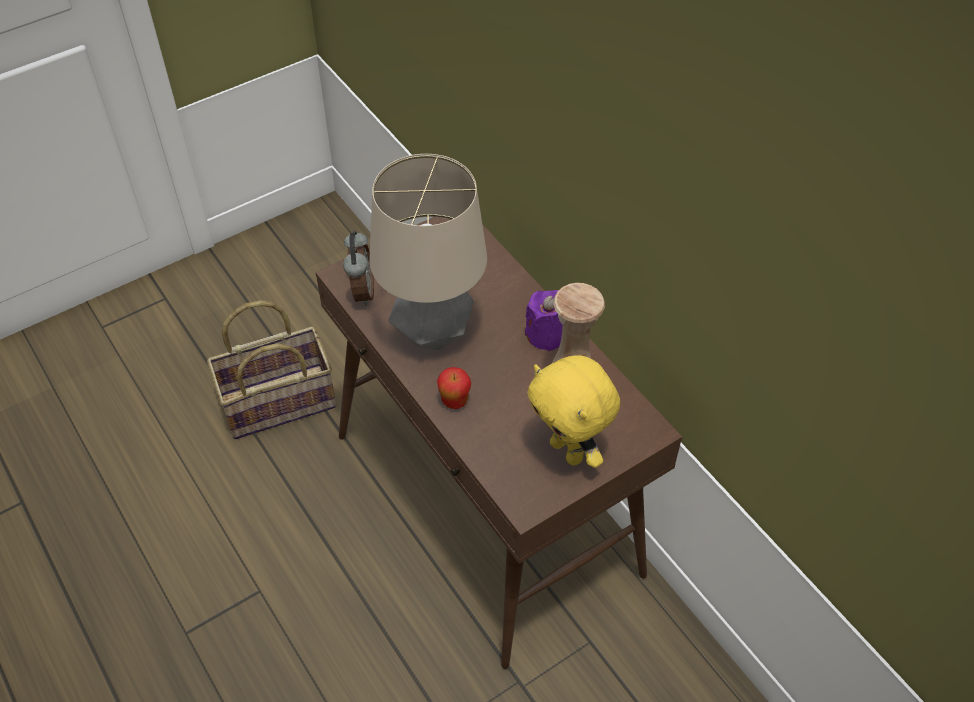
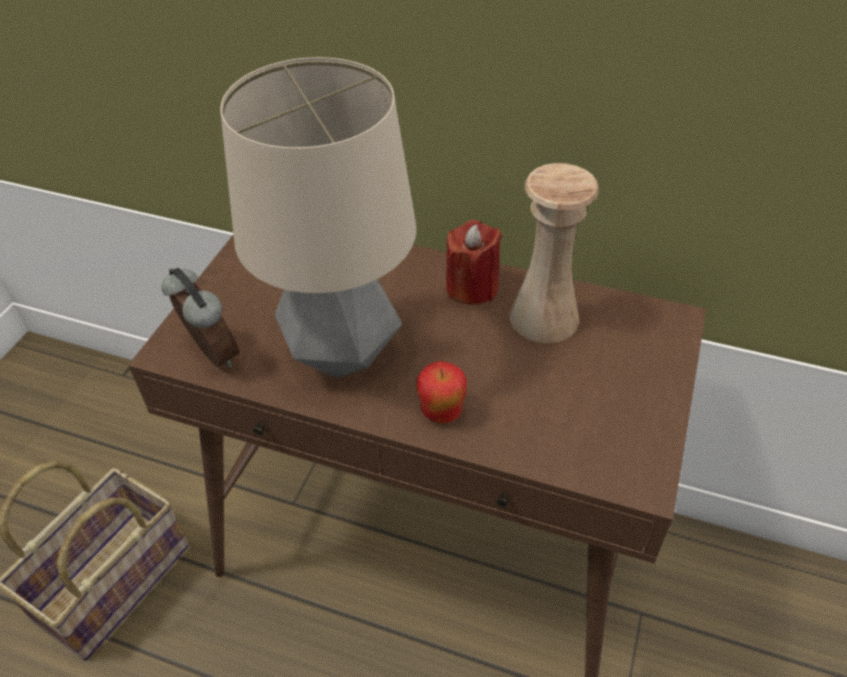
camera: 35 degrees left, 5 degrees down
purple candle [525,290,563,351] -> red candle [446,220,502,305]
yellow plush toy [527,355,620,468] -> none

